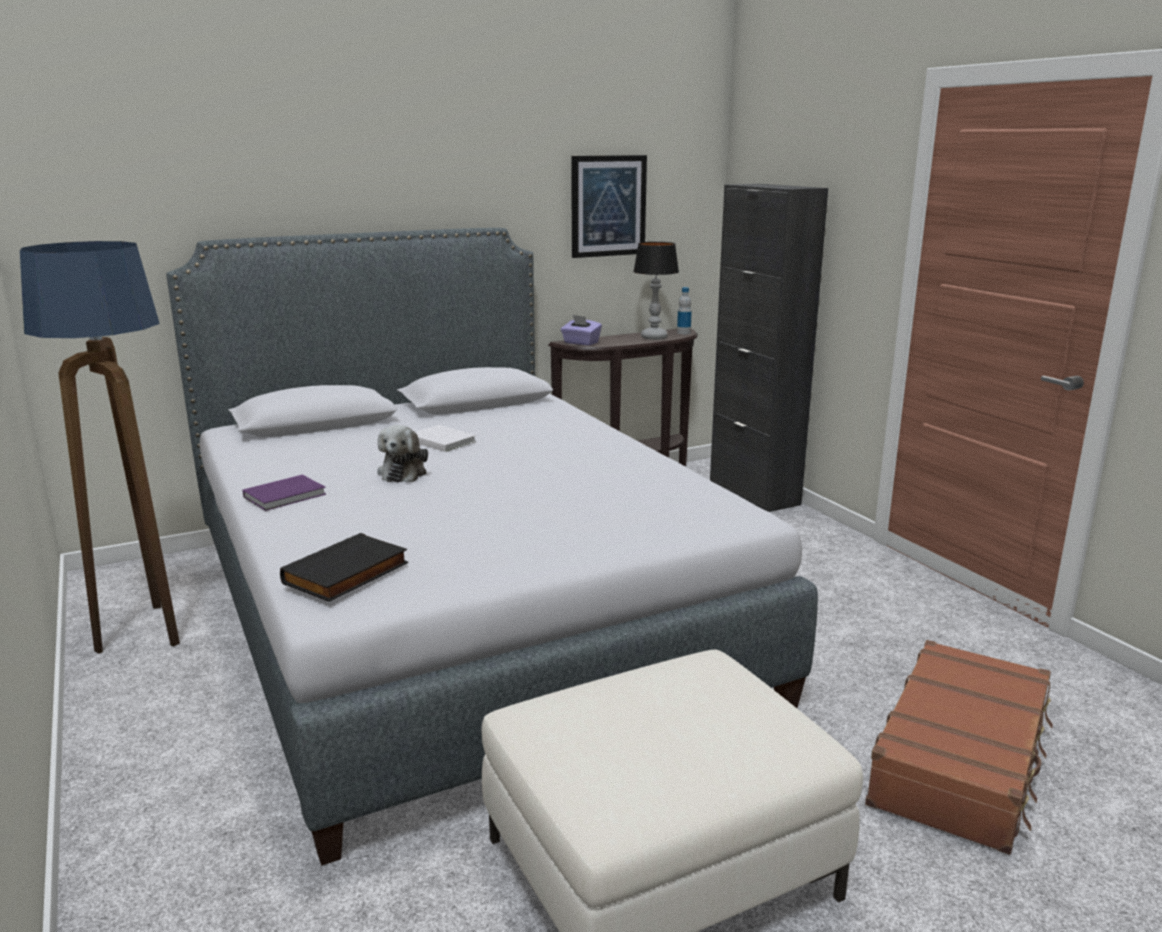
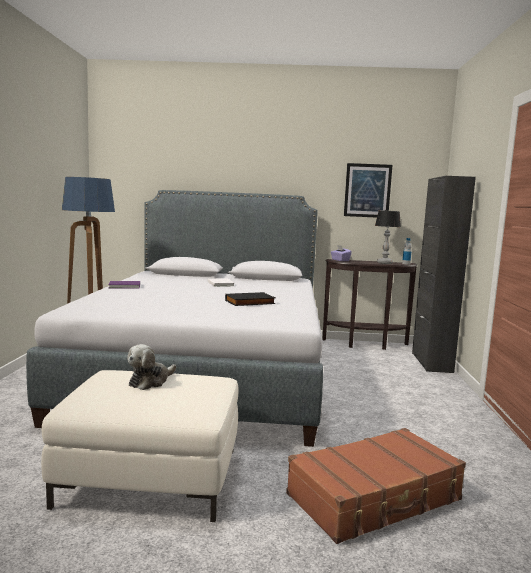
camera: 30 degrees right, 10 degrees down
black book [280,533,408,602] -> black book moved to [225,292,276,306]
plush toy [377,425,428,482] -> plush toy moved to [127,344,176,390]

